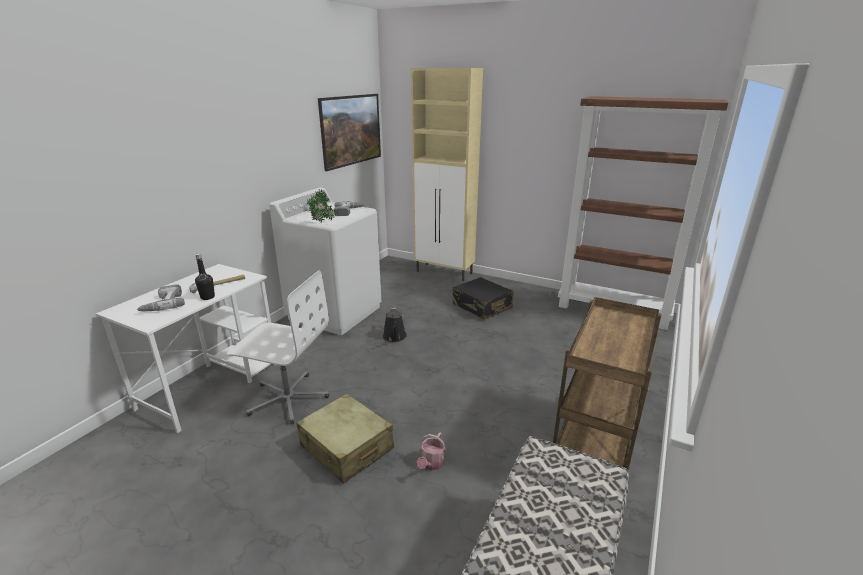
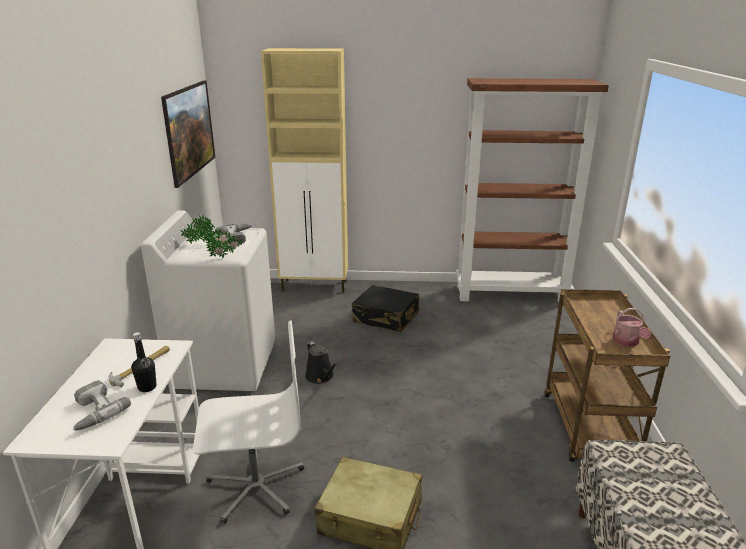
camera: 25 degrees left, 0 degrees up
watering can [417,432,446,471] -> watering can moved to [613,308,651,347]

